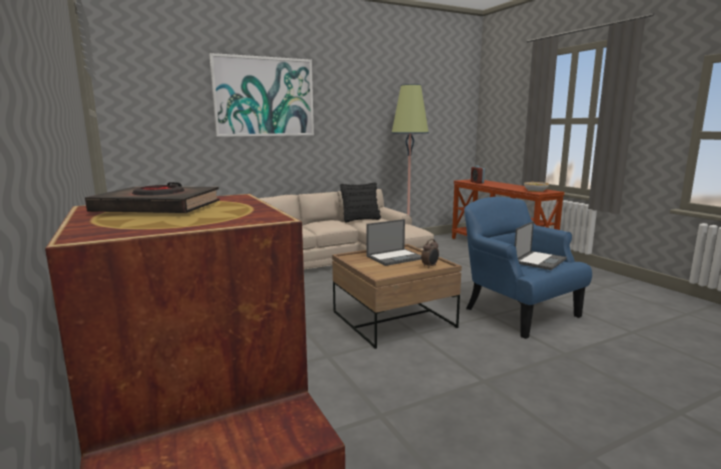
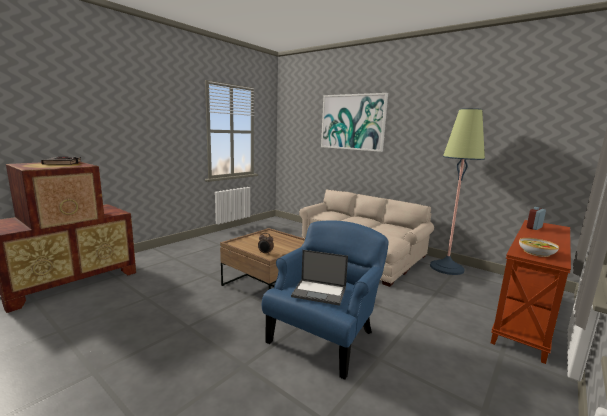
camera: 65 degrees right, 0 degrees up
black pillow [340,183,381,223] -> none
laptop [366,219,421,266] -> none

